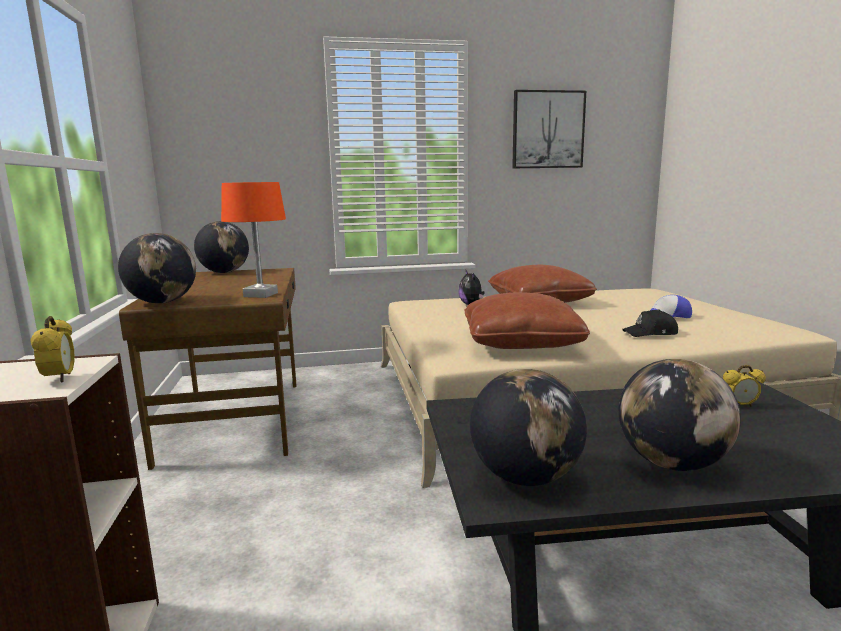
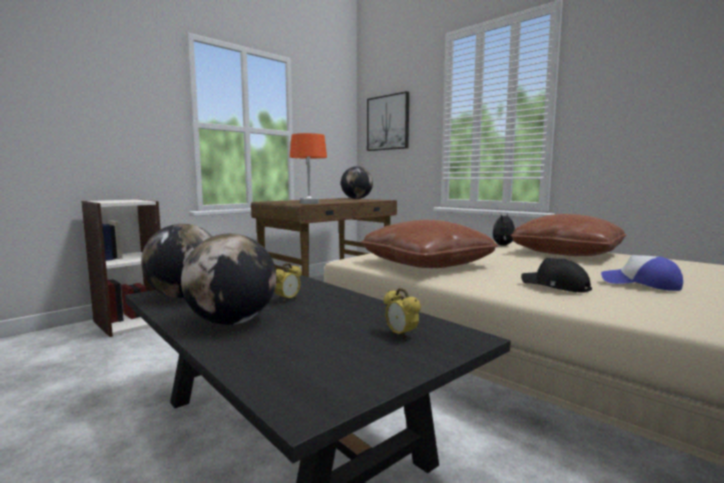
camera: 55 degrees right, 5 degrees down
alarm clock [30,316,75,383] -> alarm clock moved to [275,263,302,302]
globe [118,233,196,303] -> none
picture [512,90,586,168] -> picture moved to [367,91,409,151]

